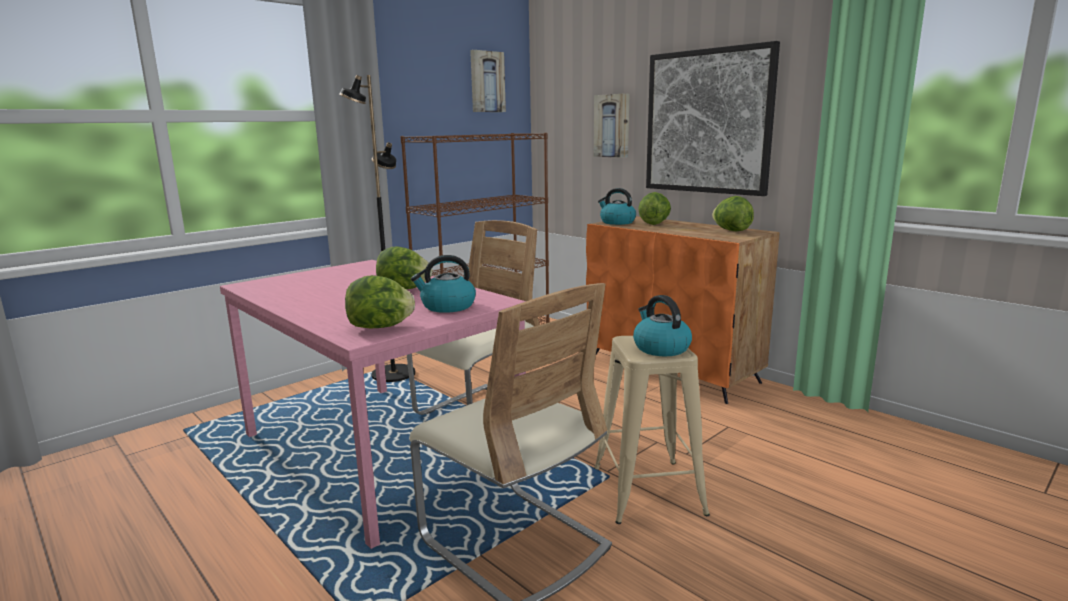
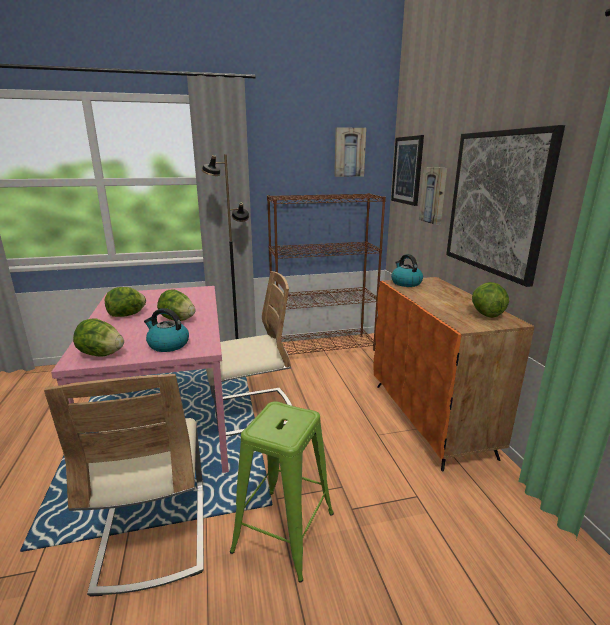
camera: 30 degrees right, 5 degrees up
beige stool [594,336,710,524] -> green stool [230,401,334,583]
kettle [633,295,692,356] -> none
lettuce [638,192,671,225] -> lettuce moved to [104,287,146,317]
none -> picture [391,135,424,206]

